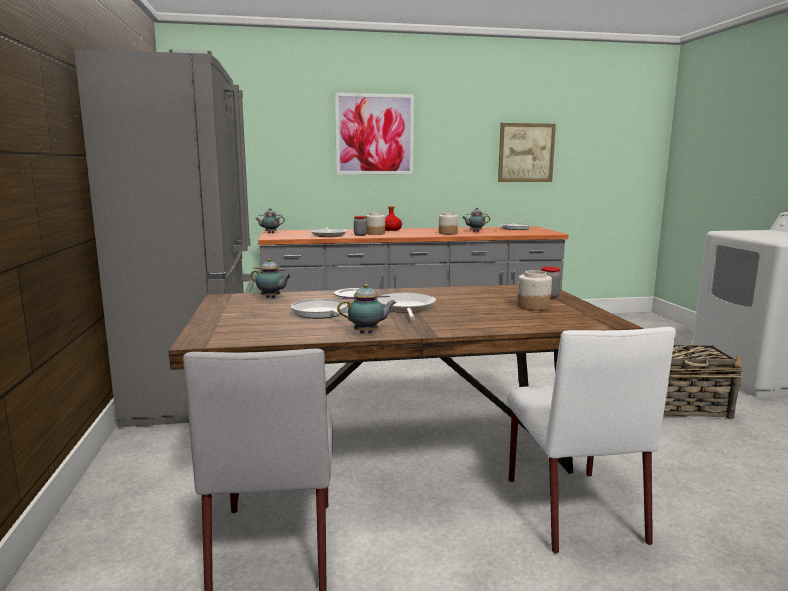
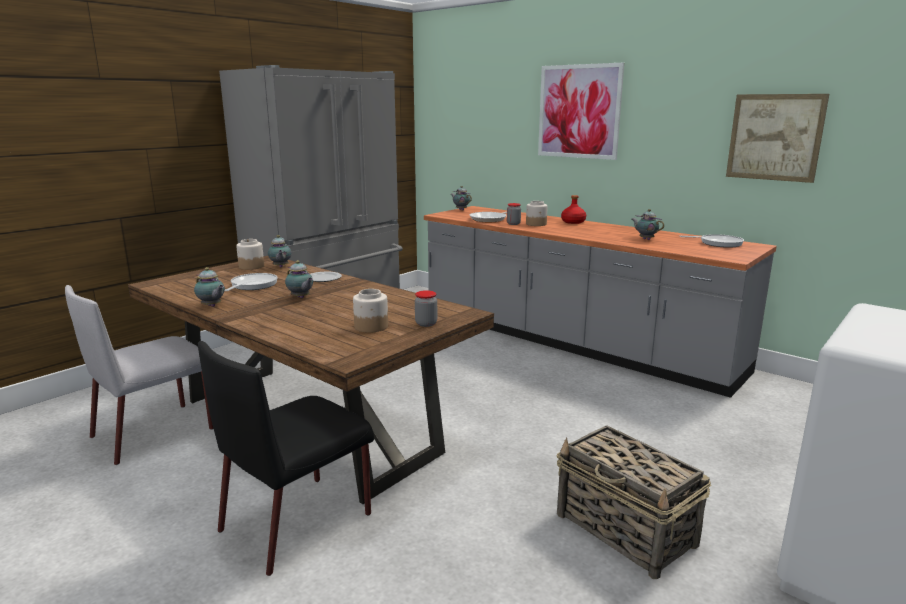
camera: 50 degrees right, 5 degrees up
frying pan [377,293,436,320] -> teapot [285,260,313,298]
jar [439,212,458,234] -> jar moved to [236,239,264,270]
white chair [507,327,676,554] -> black chair [198,341,374,576]

